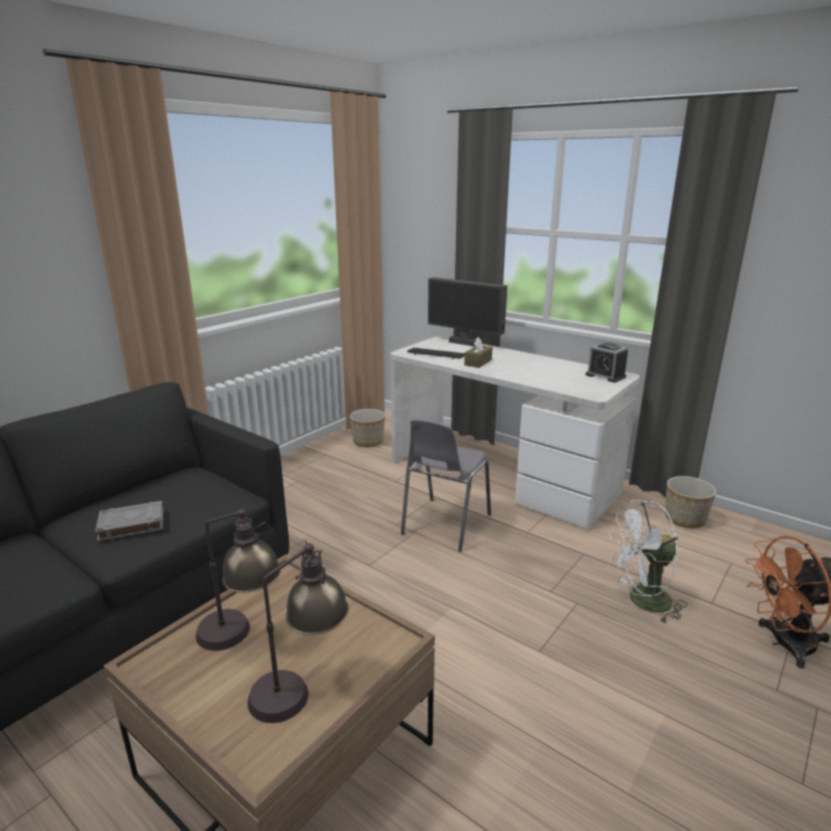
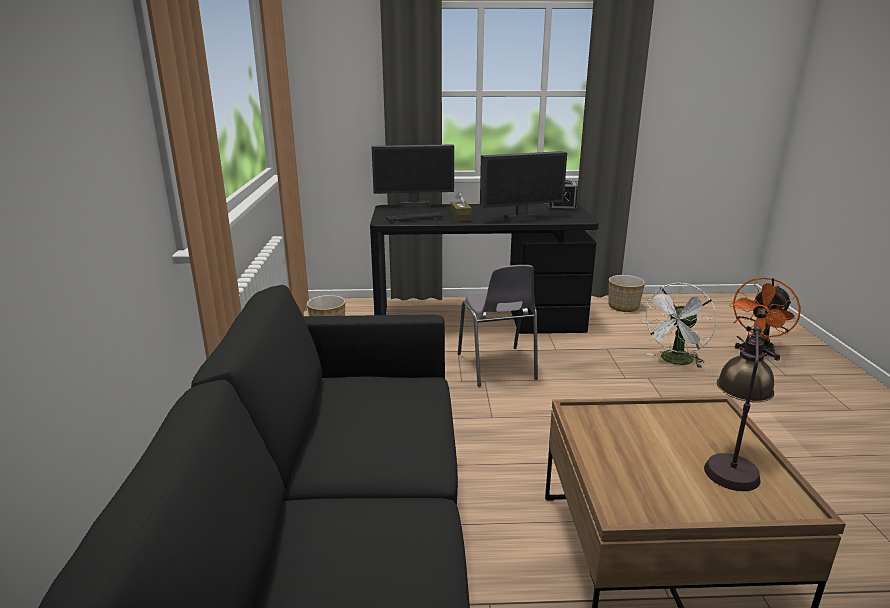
camera: 40 degrees left, 0 degrees up
grey book [95,501,164,541] -> none
table lamp [196,506,281,651] -> none
white desk [391,336,640,529] -> black desk [370,203,599,334]
none -> monitor [480,151,567,222]

